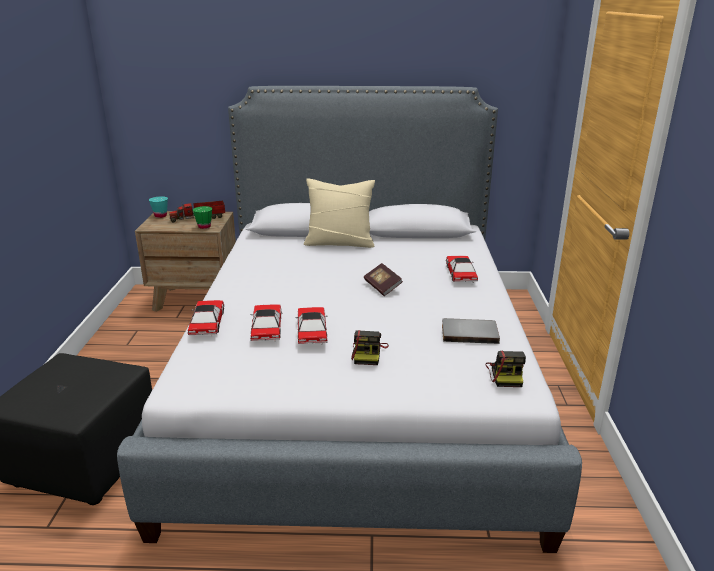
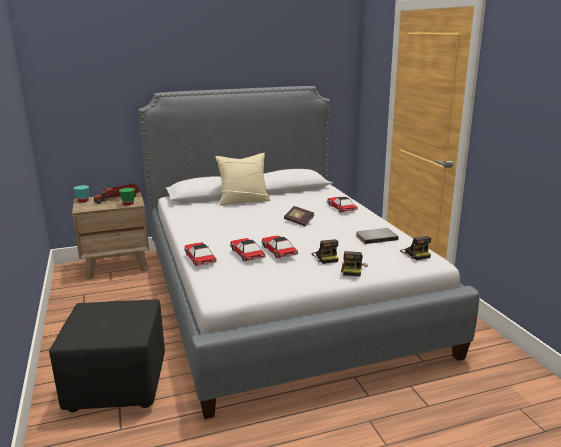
camera: 20 degrees left, 5 degrees down
none -> camera [341,251,368,277]

